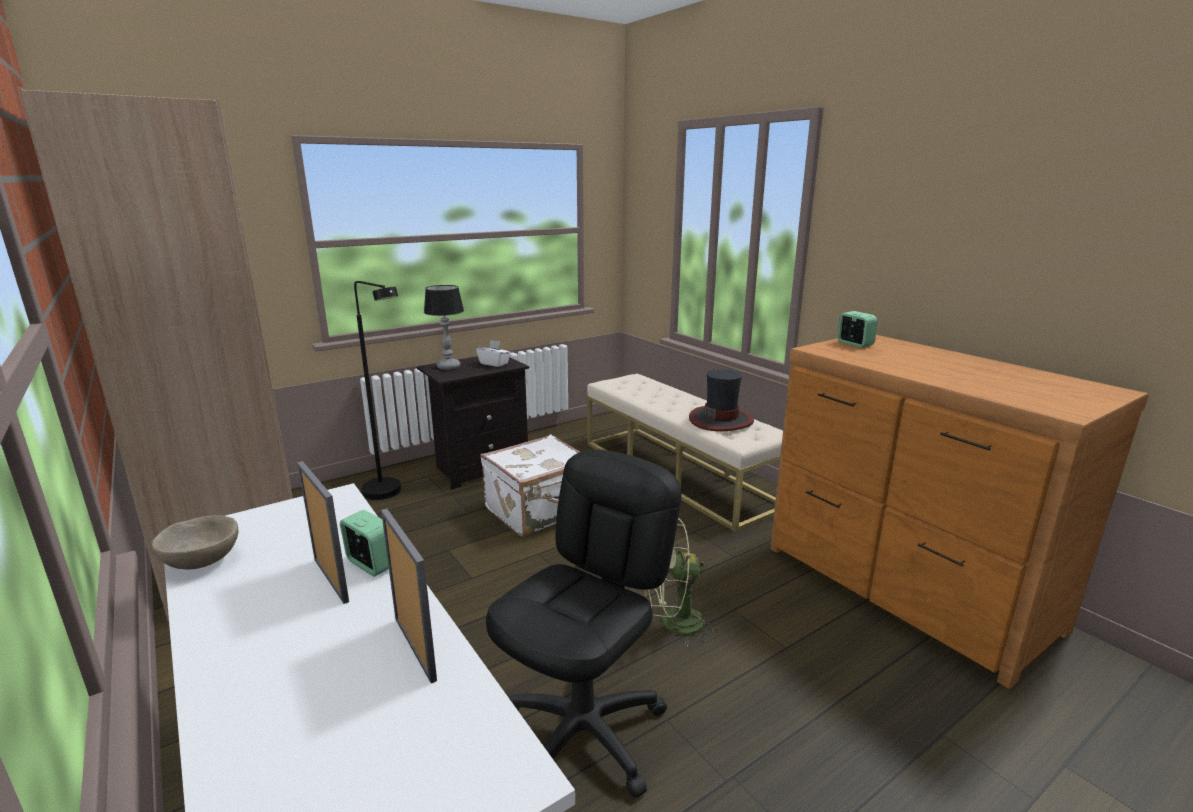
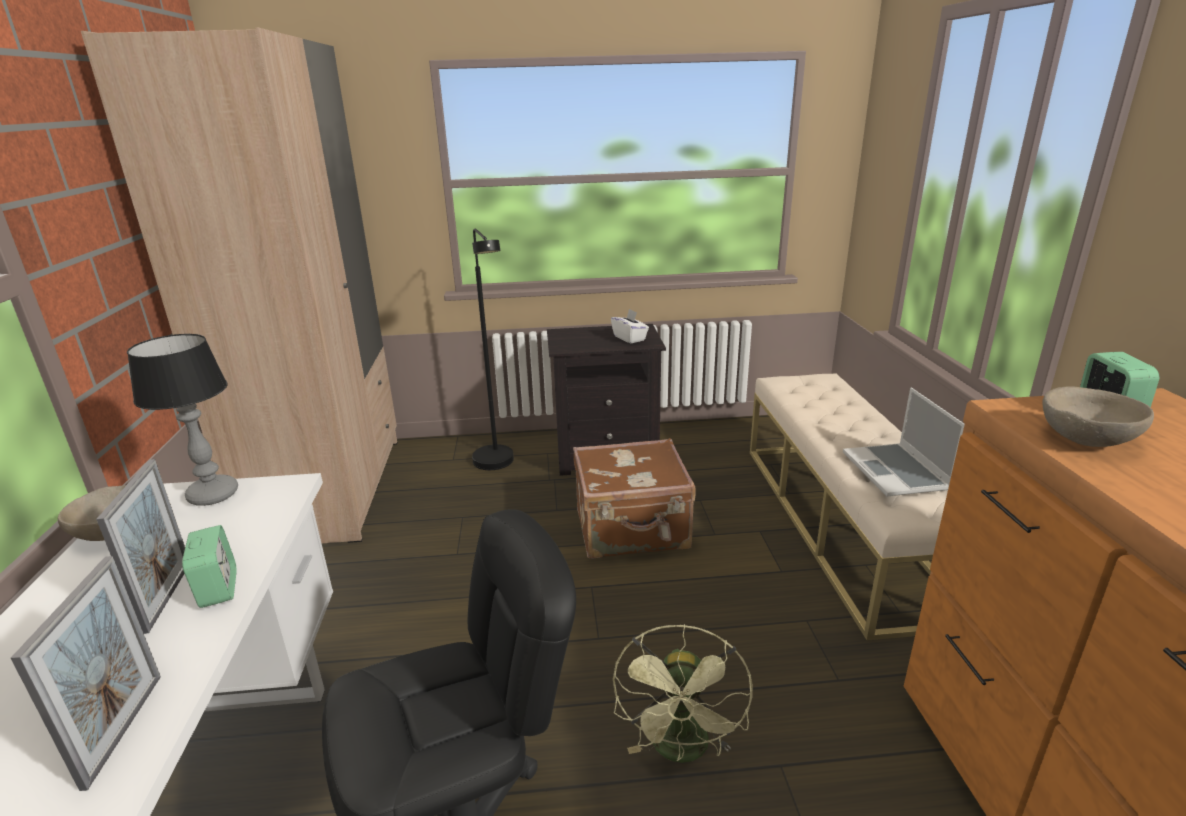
camera: 30 degrees right, 5 degrees up
table lamp [424,285,464,370] -> table lamp moved to [127,334,238,506]
white suitcase [480,434,580,536] -> brown suitcase [573,438,696,559]
green fan [645,518,719,647] -> green fan turned 105 degrees counterclockwise [613,624,753,763]
hat [689,369,754,431] -> laptop [843,387,965,496]
none -> beige bowl [1042,386,1154,447]

